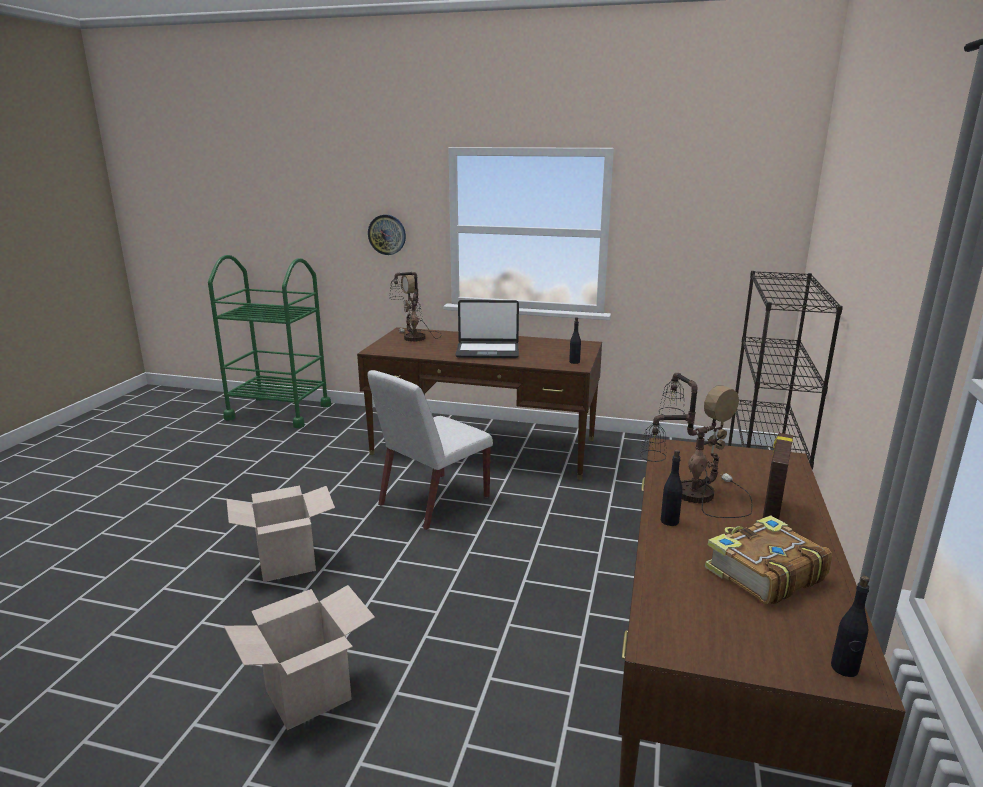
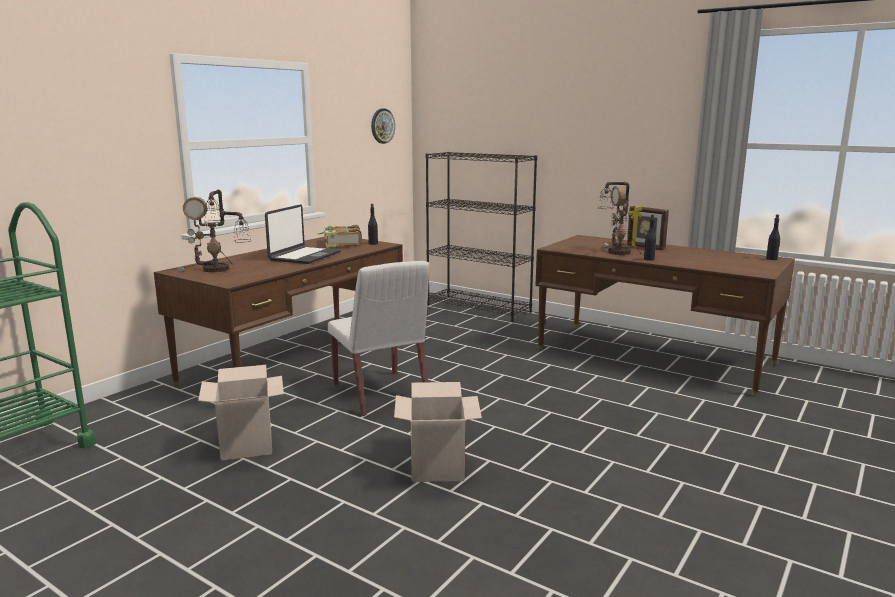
camera: 70 degrees left, 5 degrees down
cardboard box [224,585,375,730] -> cardboard box moved to [198,365,284,461]
wall clock [368,215,406,255] -> wall clock moved to [371,108,395,144]
book [705,515,832,604] -> book moved to [317,225,362,247]

